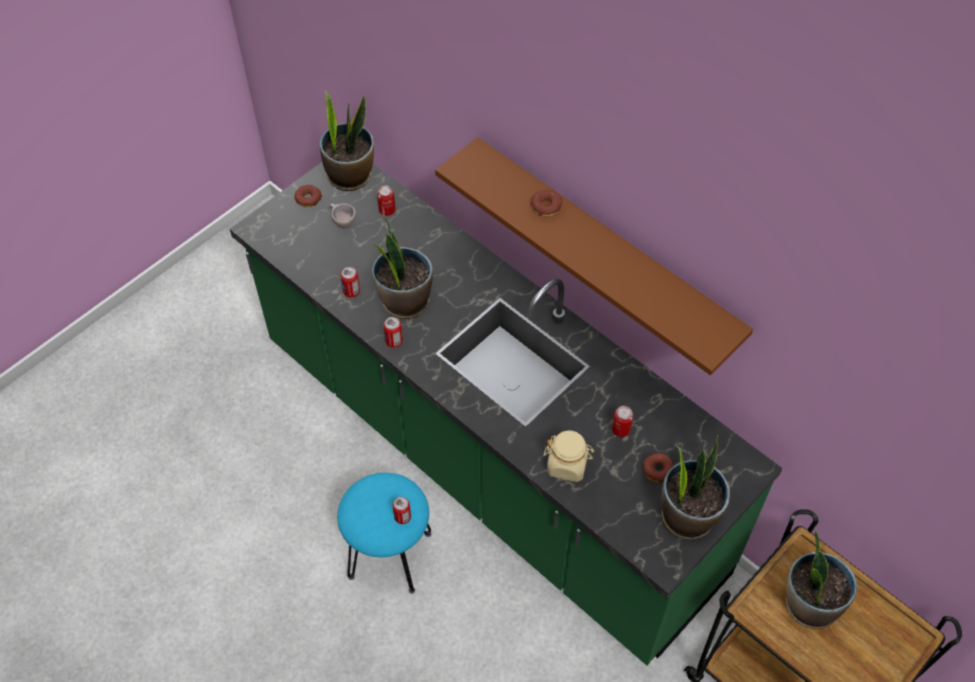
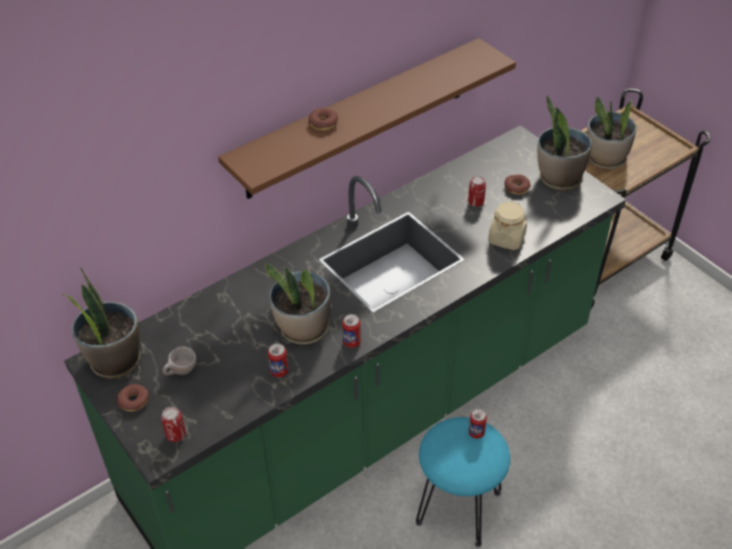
camera: 80 degrees left, 10 degrees down
can [377,185,396,216] -> can moved to [161,407,186,442]

